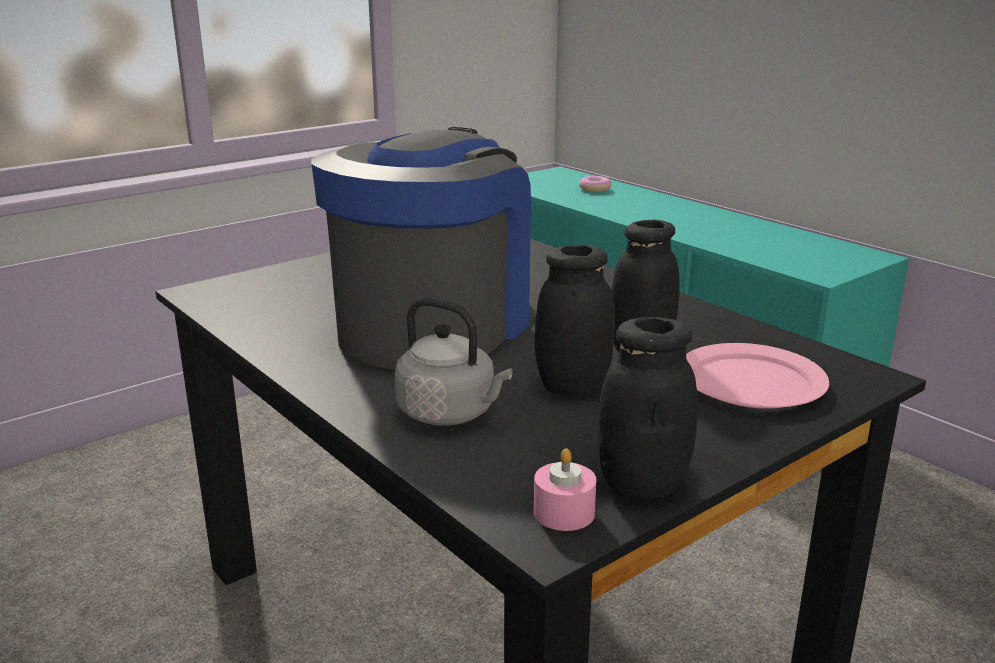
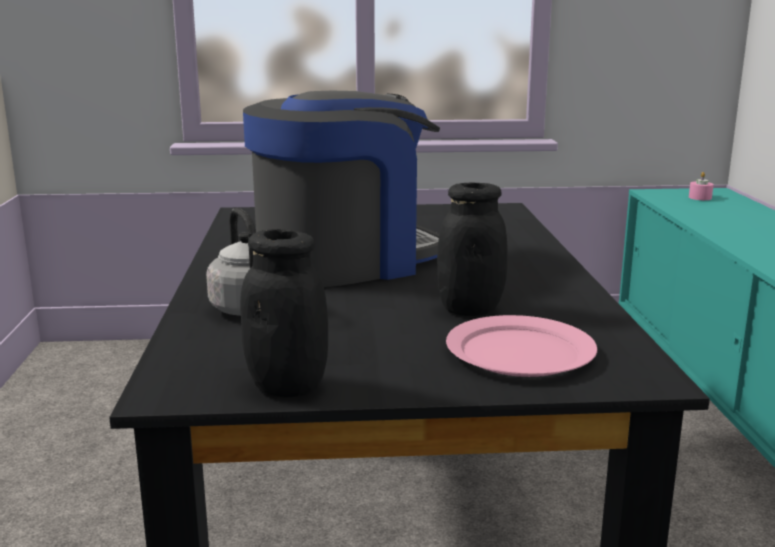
camera: 35 degrees right, 5 degrees down
pink candle [534,448,596,531] -> pink candle moved to [689,172,714,200]
black jar [535,245,615,395] -> none
donut [579,176,612,192] -> none

